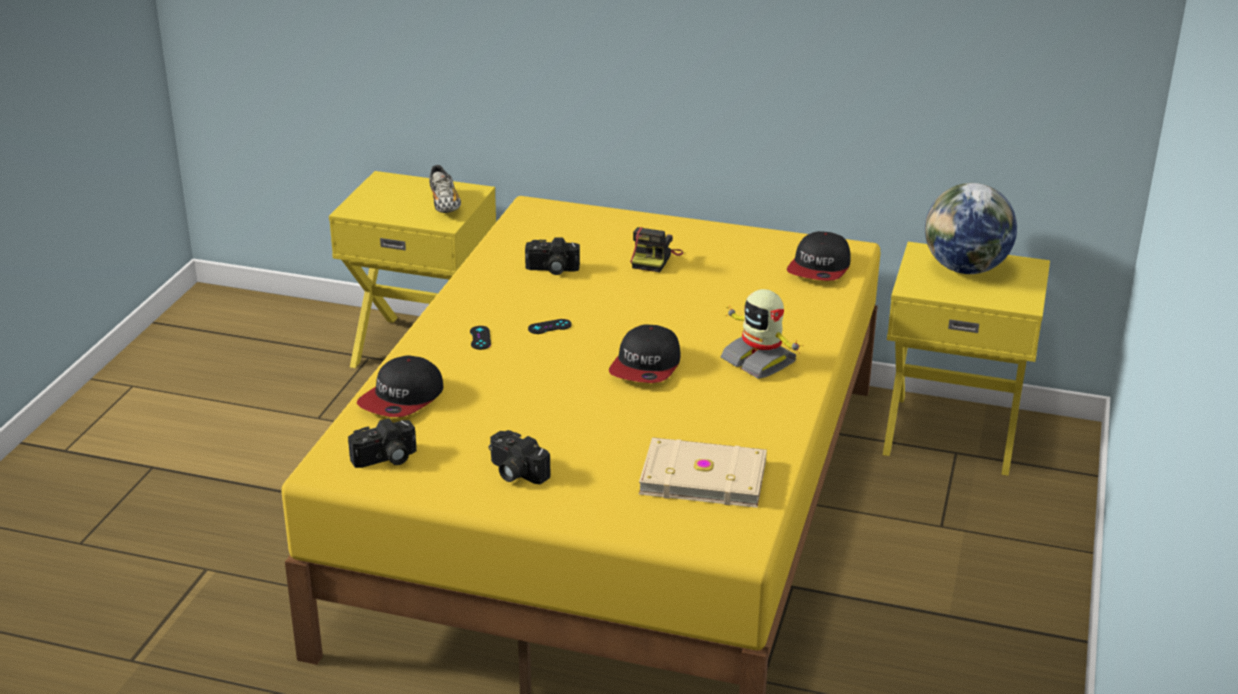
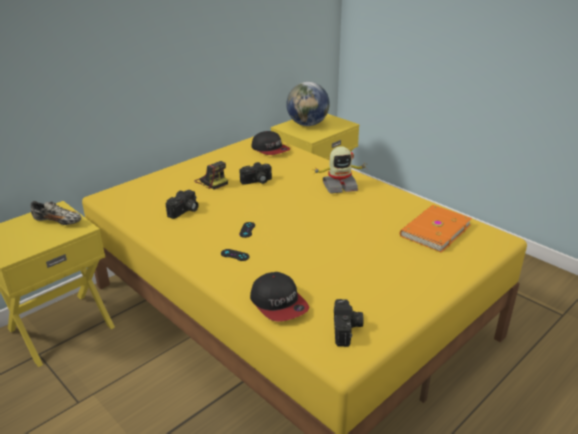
camera: 60 degrees left, 0 degrees up
camera [488,430,551,485] -> camera moved to [239,162,272,185]
cap [609,325,680,383] -> none
beige book [639,437,767,508] -> orange book [400,205,472,253]

